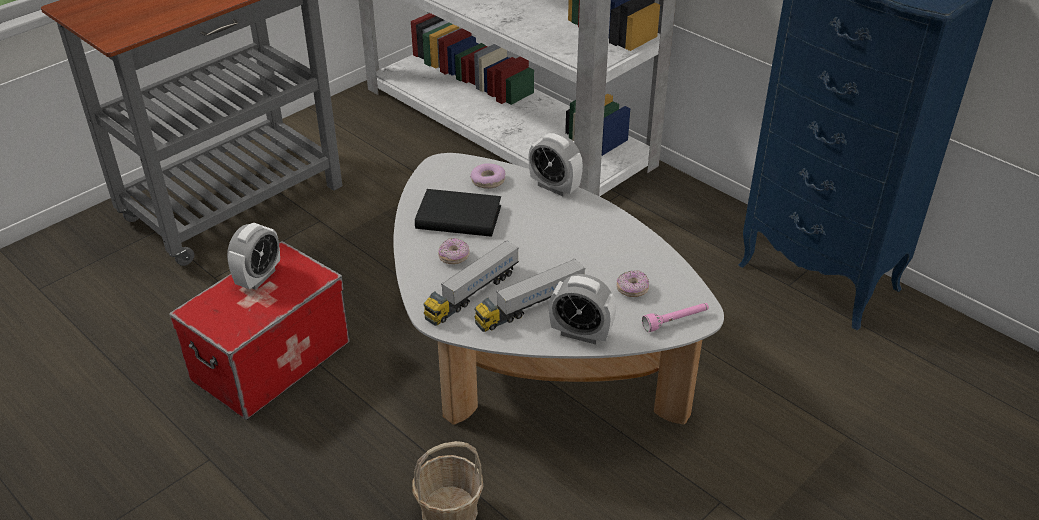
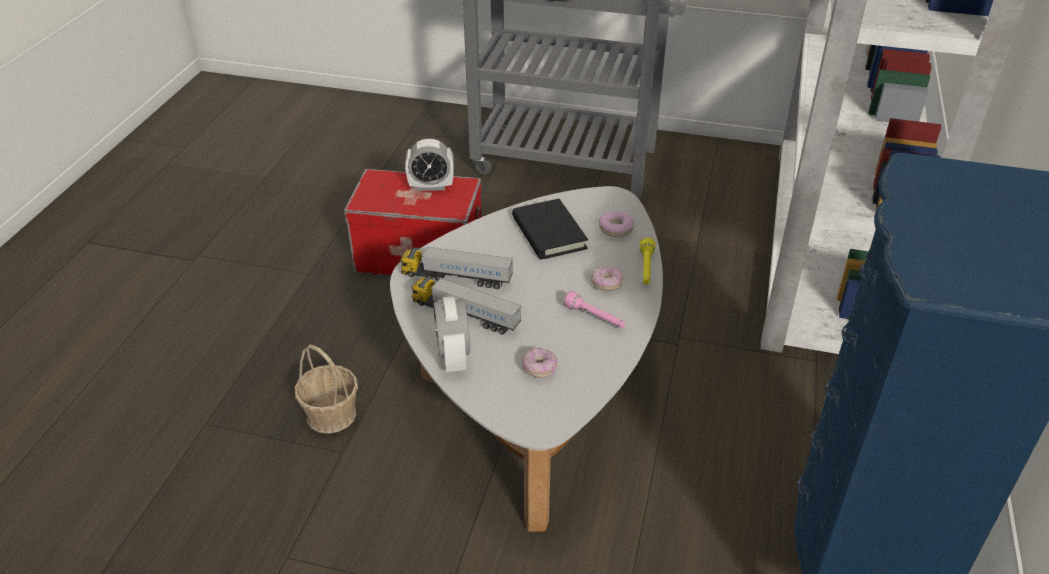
camera: 60 degrees right, 0 degrees up
donut [438,238,470,264] -> donut moved to [591,266,623,291]
alarm clock [529,133,583,196] -> yellow flashlight [640,238,655,285]
pink flashlight [642,303,709,332] -> pink flashlight moved to [563,291,625,328]

